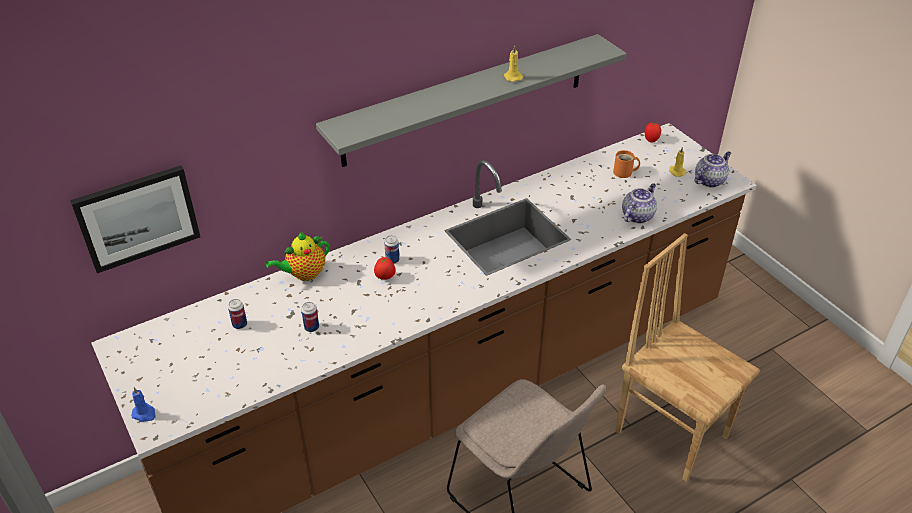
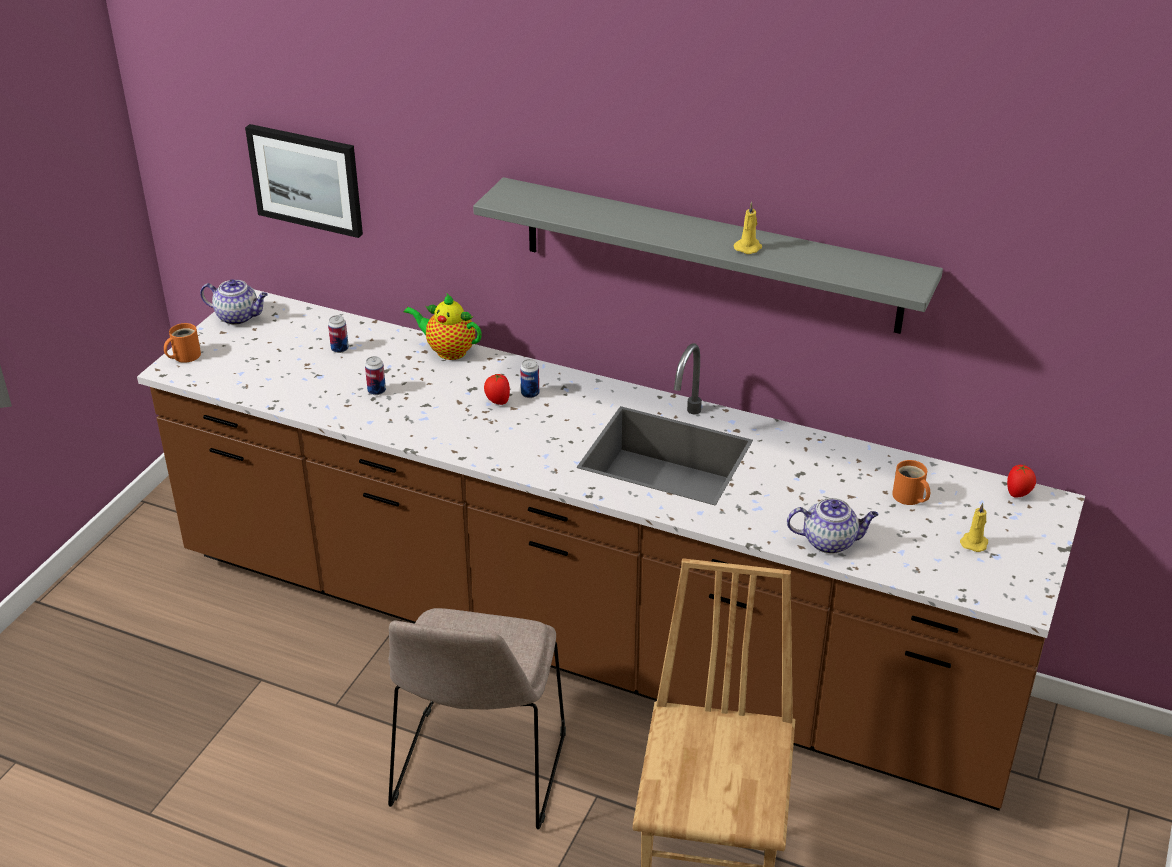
camera: 55 degrees right, 5 degrees down
blue candle [131,387,156,422] -> orange mug [164,323,201,363]
teapot [695,151,731,188] -> teapot moved to [200,279,268,325]

